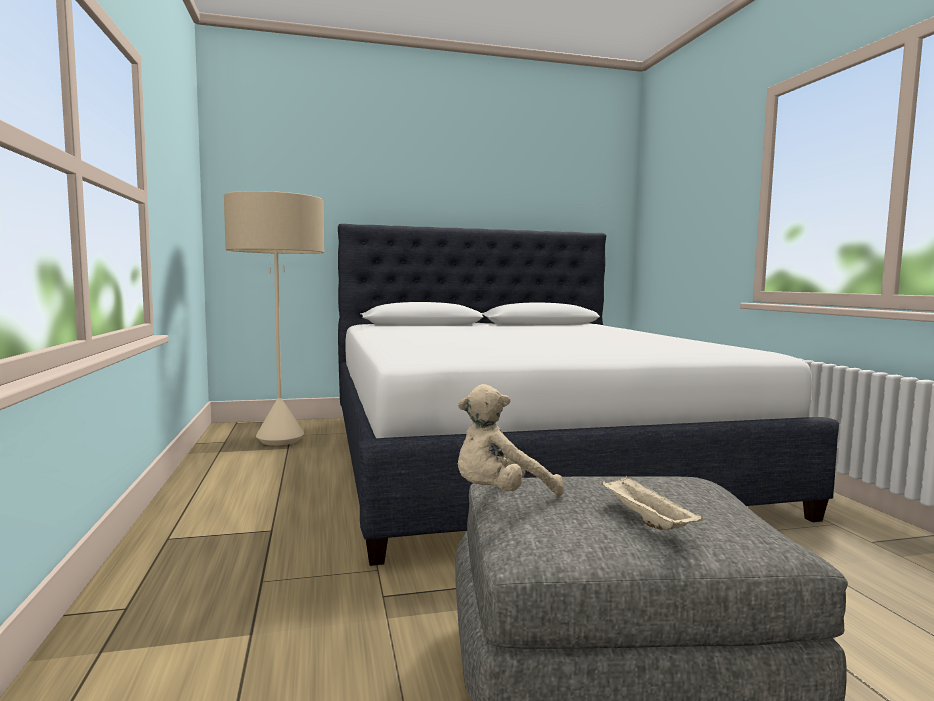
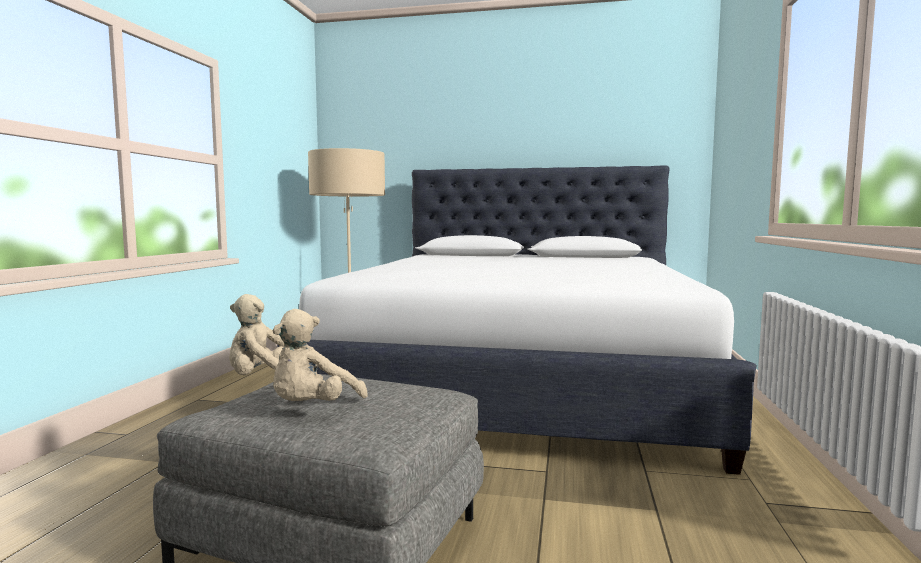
camera: 25 degrees right, 0 degrees up
beige tray [600,475,704,530] -> beige plush toy [273,309,367,401]

